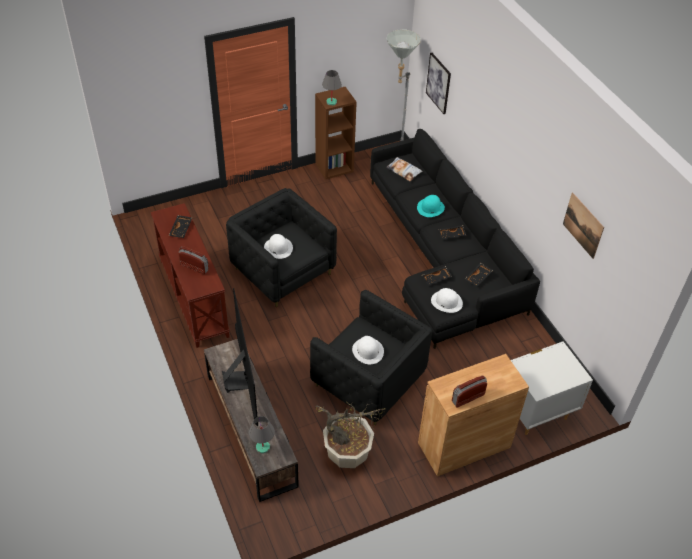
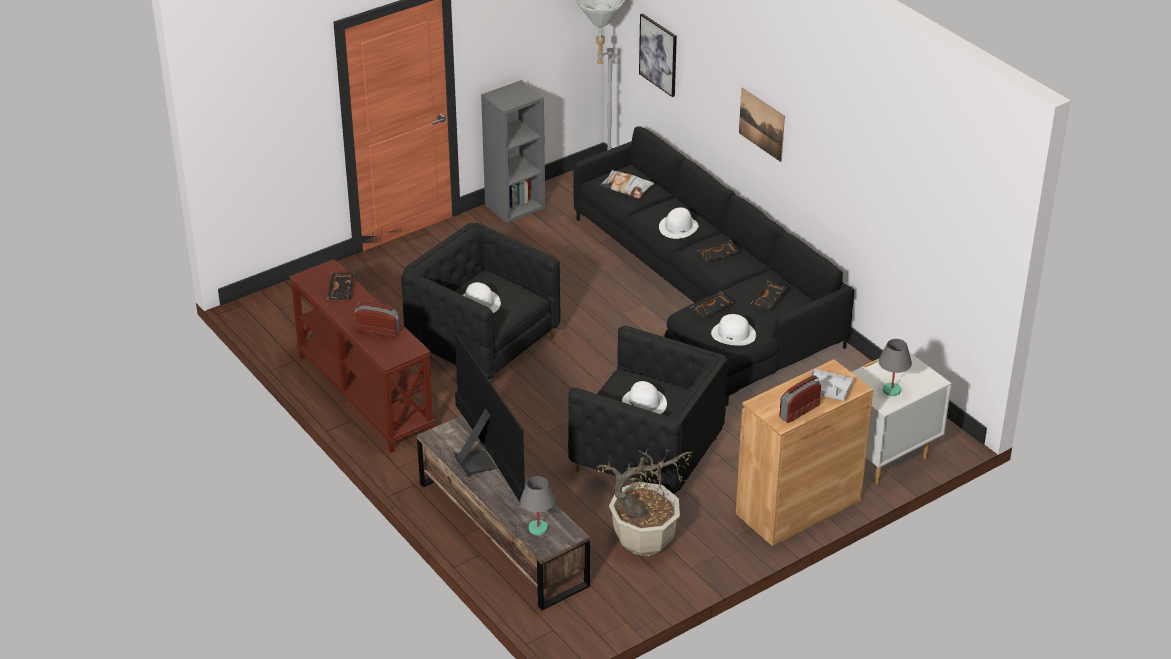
camera: 10 degrees left, 10 degrees down
brown bookcase [315,87,357,180] -> grey bookcase [481,80,545,223]
grey table lamp [322,70,342,106] -> grey table lamp moved to [878,339,912,396]
turquoise hat [417,195,445,217] -> white hat [659,207,698,239]
picture [563,192,604,259] -> picture moved to [739,88,785,162]
none -> grey tray [810,369,853,401]

